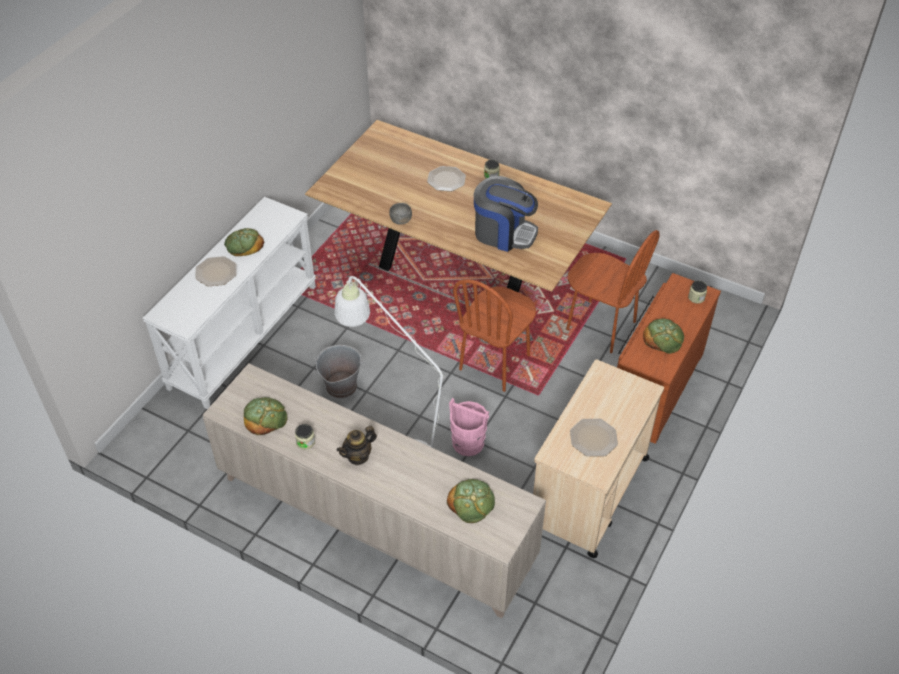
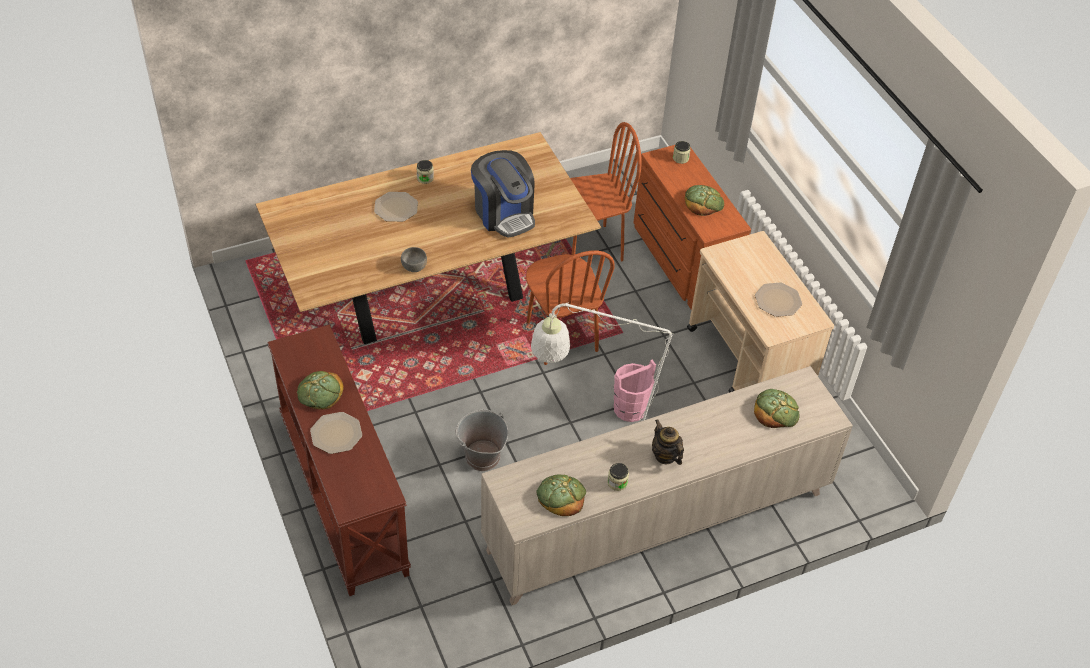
camera: 55 degrees left, 0 degrees up
white console table [142,197,316,409] -> brown console table [267,325,411,596]
teapot [336,426,377,465] -> teapot turned 150 degrees clockwise [652,420,684,465]
coffee machine [474,176,538,252] -> coffee machine turned 90 degrees clockwise [471,150,535,238]

